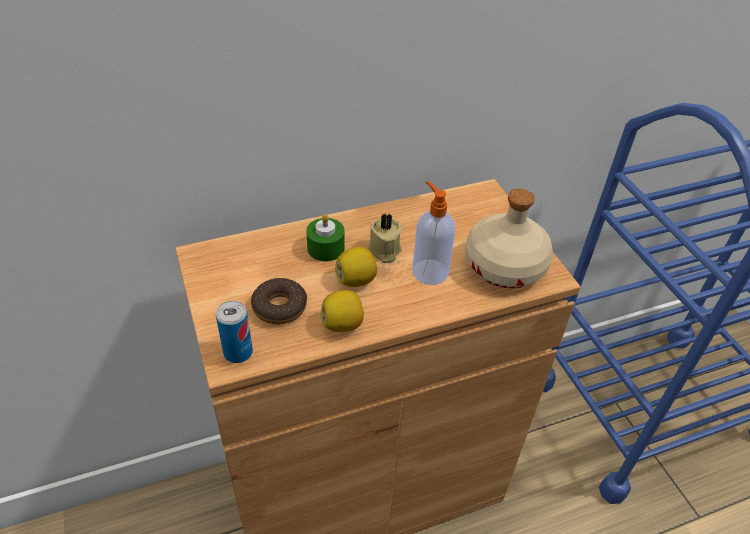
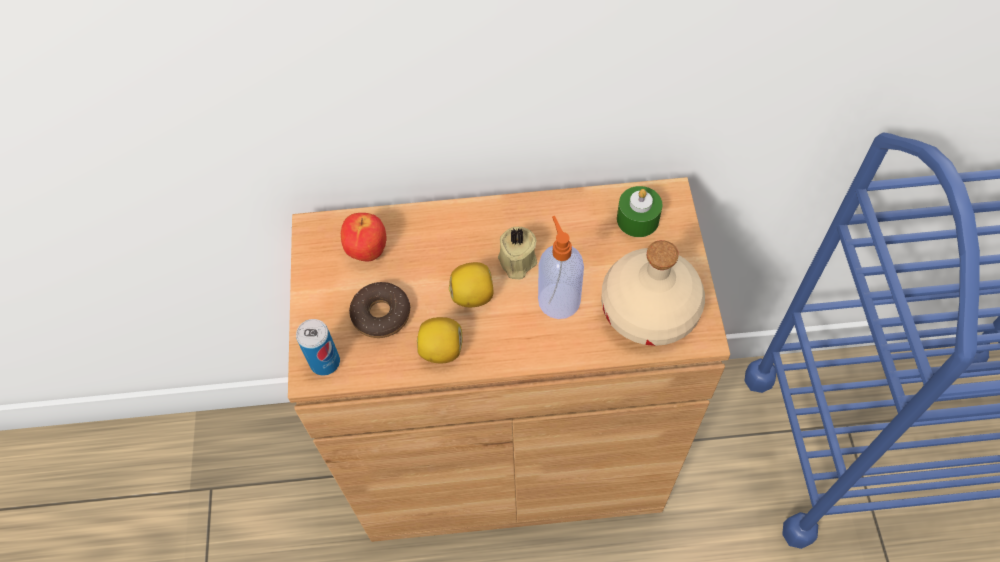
camera: 20 degrees right, 15 degrees up
green candle [306,214,344,262] -> green candle moved to [617,186,663,237]
none -> apple [341,213,387,261]

